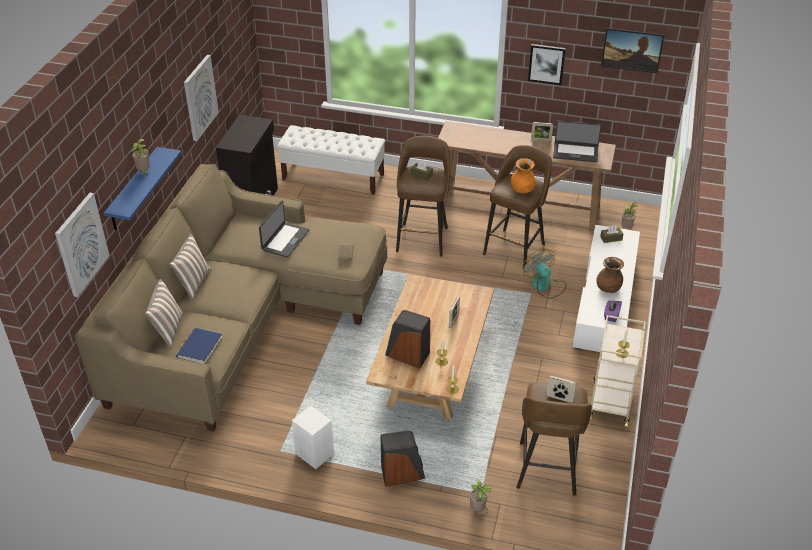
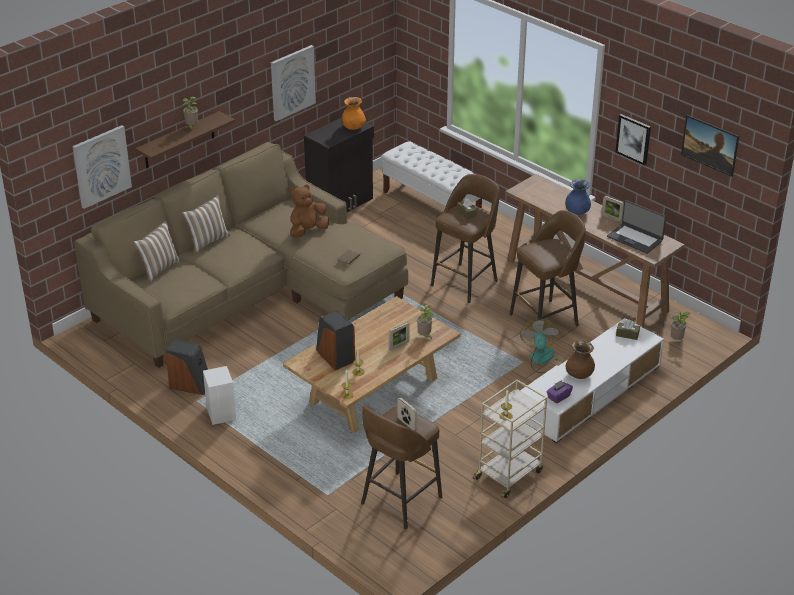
camera: 30 degrees right, 5 degrees down
blue shelf [104,147,181,230] -> brown shelf [135,111,235,168]
blue book [176,327,222,364] -> none
laptop [259,201,310,258] -> brown plush toy [290,184,329,238]
speaker [381,431,425,487] -> speaker moved to [166,339,208,395]
potted plant [470,479,492,512] -> potted plant moved to [417,305,434,339]
orange vase [510,158,536,193] -> orange vase moved to [342,97,366,130]
none -> blue vase [565,179,591,215]

